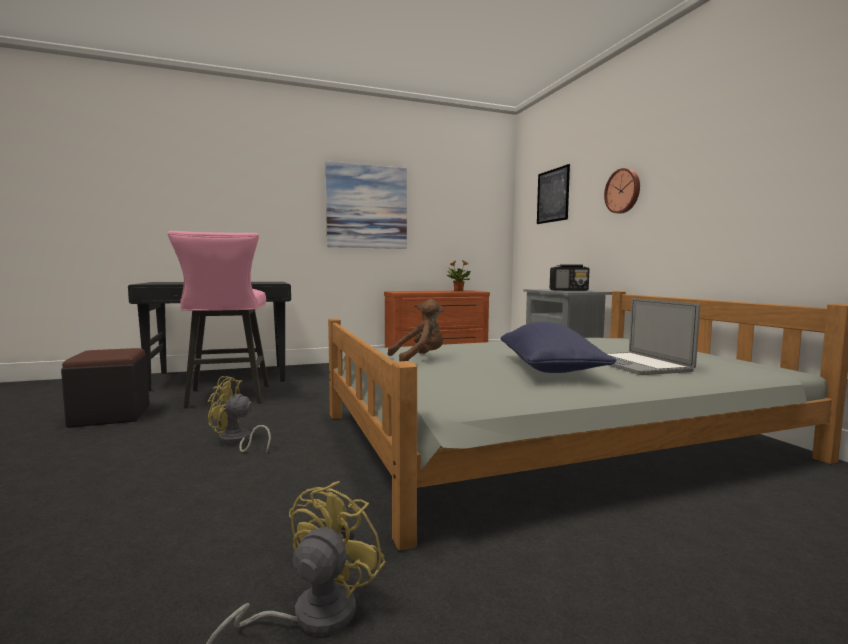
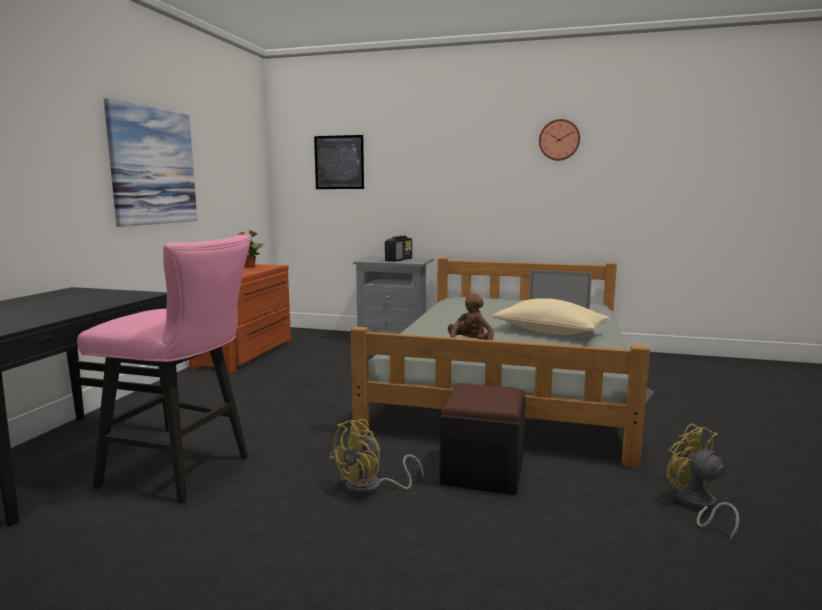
camera: 55 degrees left, 5 degrees up
black ottoman [61,348,149,428] -> black ottoman moved to [439,383,526,495]
blue pillow [501,322,616,373] -> beige pillow [492,298,610,335]
wall clock [604,168,640,214] -> wall clock moved to [539,119,580,161]

